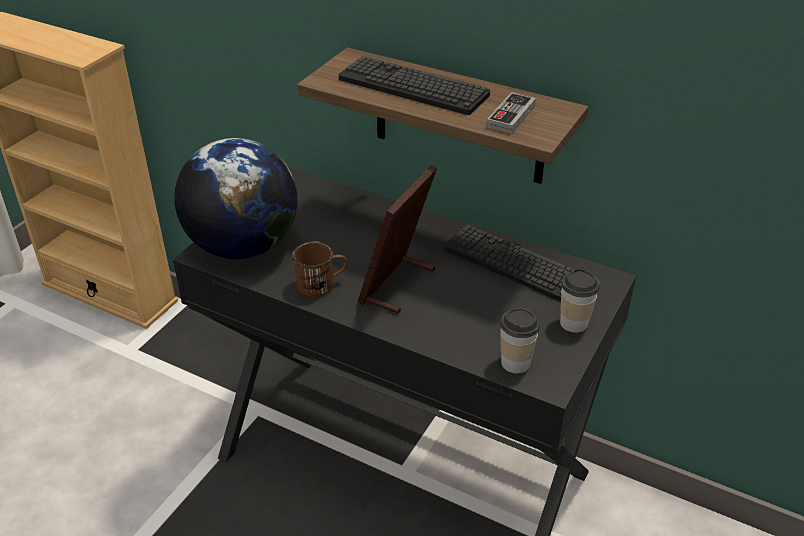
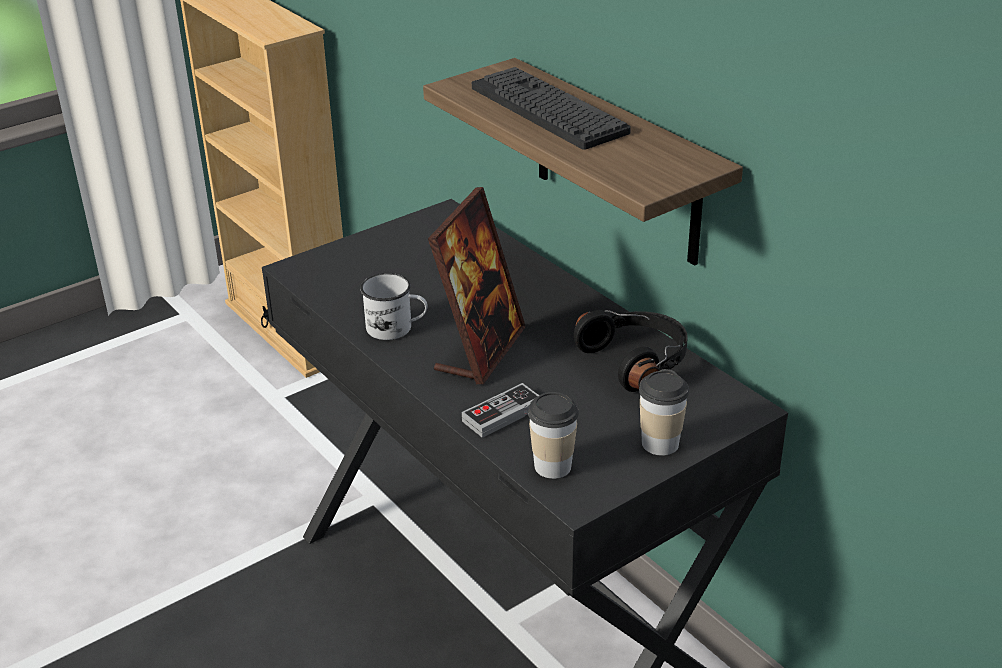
camera: 25 degrees right, 5 degrees down
globe [174,138,297,259] -> none
brown mug [292,242,347,297] -> white mug [360,273,428,340]
picture frame [358,165,437,314] -> picture frame turned 150 degrees clockwise [428,187,526,384]
keyboard [444,225,575,302] -> black headphones [574,310,688,392]
game controller [487,92,536,134] -> game controller moved to [462,383,539,438]

